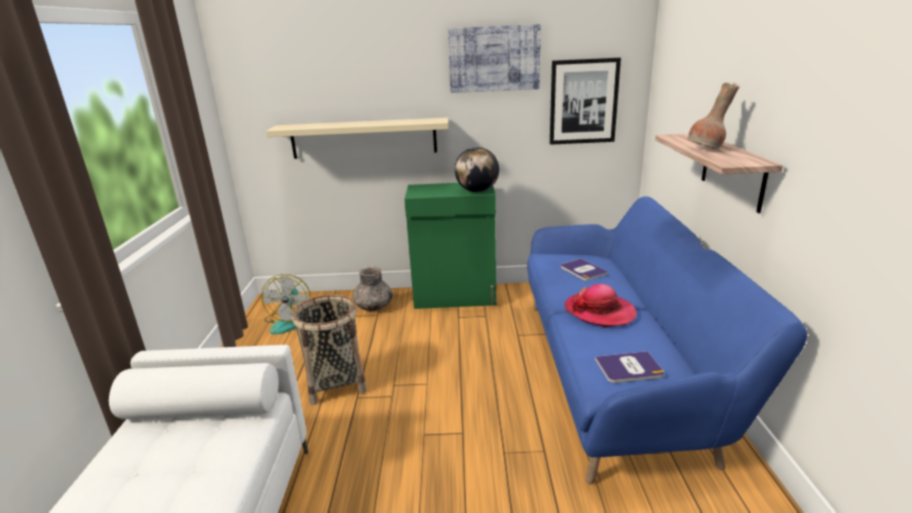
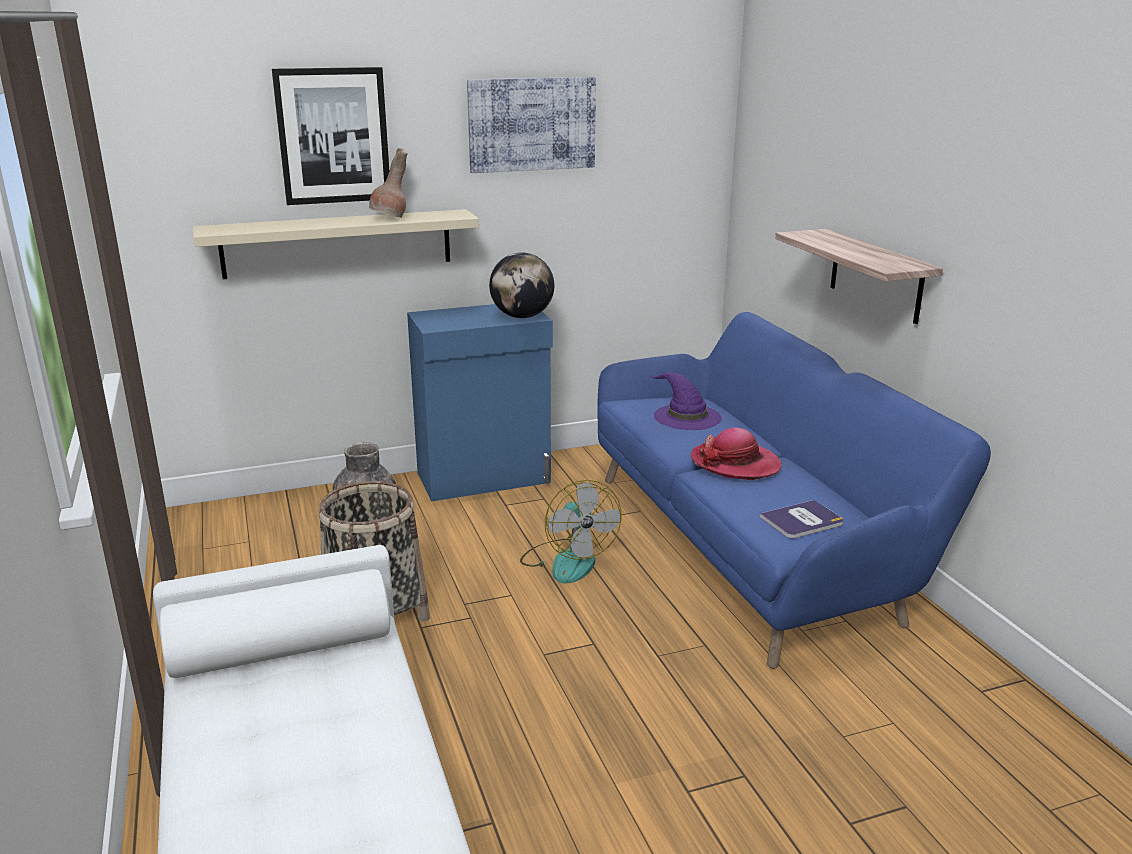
camera: 20 degrees left, 0 degrees up
fan [261,274,311,334] -> fan moved to [520,480,621,583]
green cabinet [405,183,496,309] -> blue cabinet [407,304,553,502]
picture [550,58,621,145] -> picture moved to [272,67,389,205]
book [561,258,608,281] -> purple hat [650,372,722,430]
brown vase [687,83,740,149] -> brown vase moved to [369,148,407,218]

